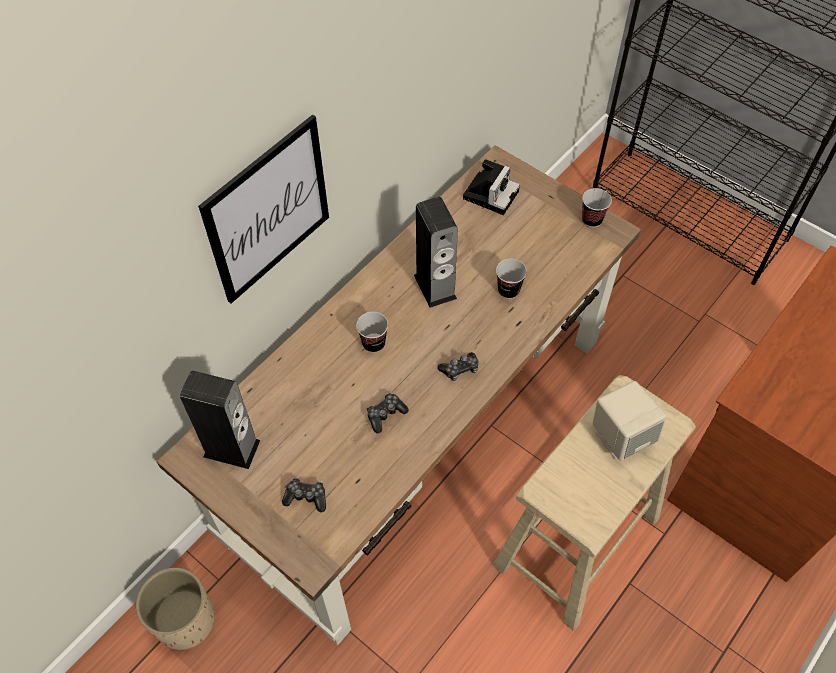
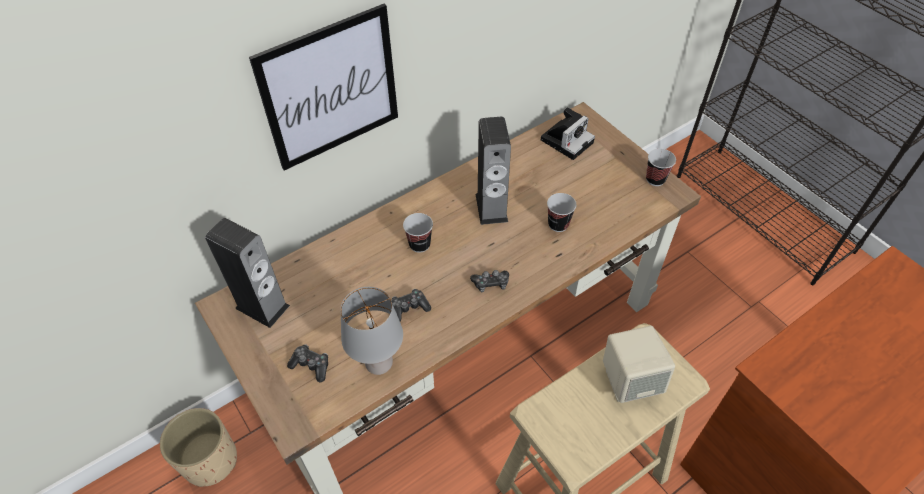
camera: 15 degrees right, 5 degrees down
none -> grey table lamp [340,287,403,375]

